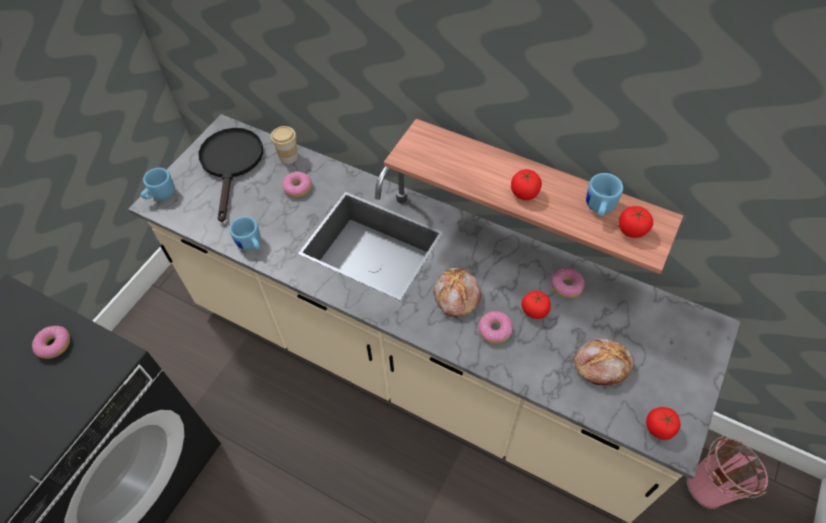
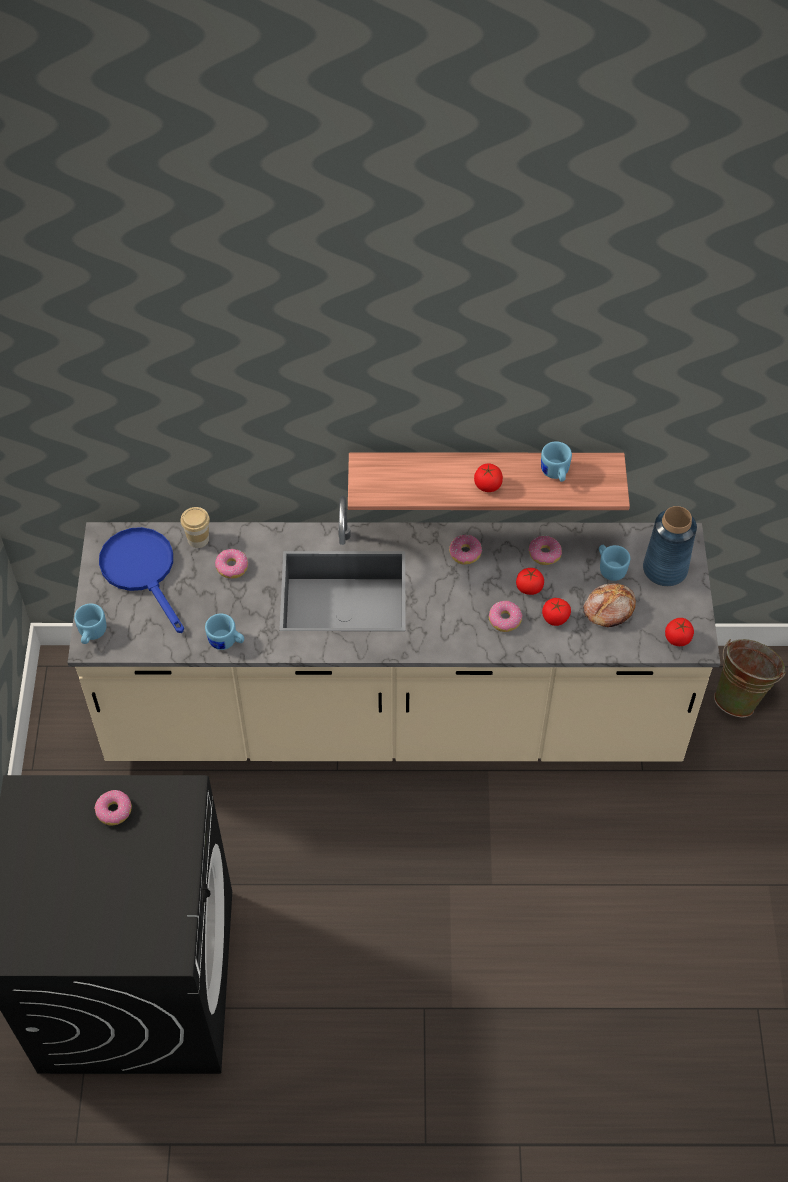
camera: 30 degrees left, 0 degrees up
black frying pan [199,128,263,222] -> blue frying pan [99,527,184,633]
bread [434,268,481,318] -> none
tomato [619,206,653,238] -> tomato moved to [542,598,571,626]
pink bucket [687,435,768,509] -> green bucket [714,639,786,718]
none -> donut [449,535,482,565]
none -> blue mug [599,545,630,581]
none -> blue vase [643,506,697,586]

